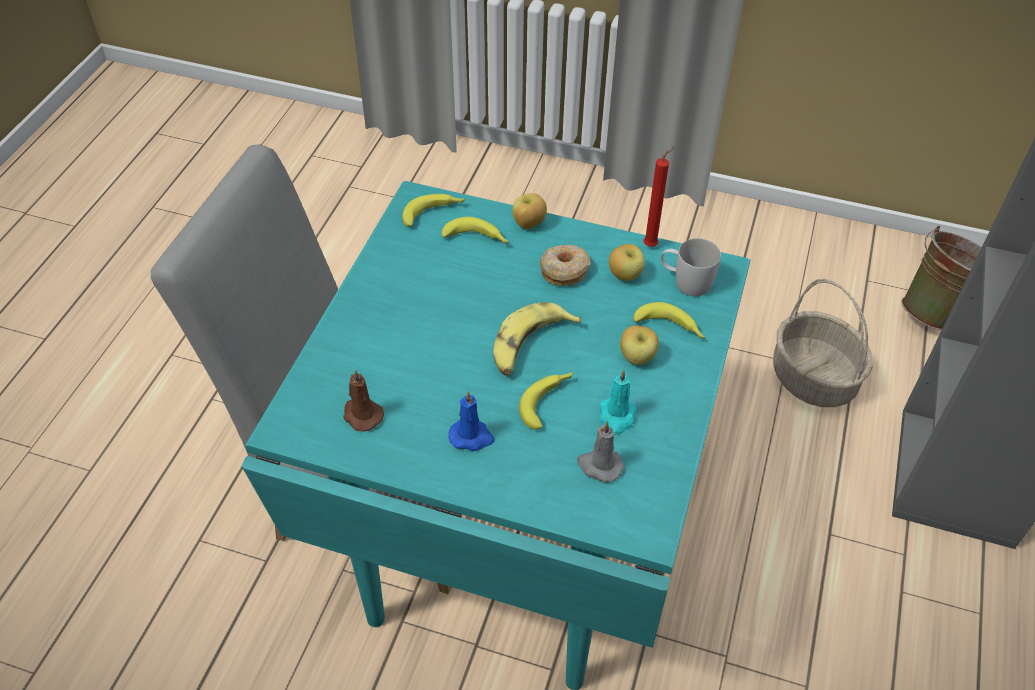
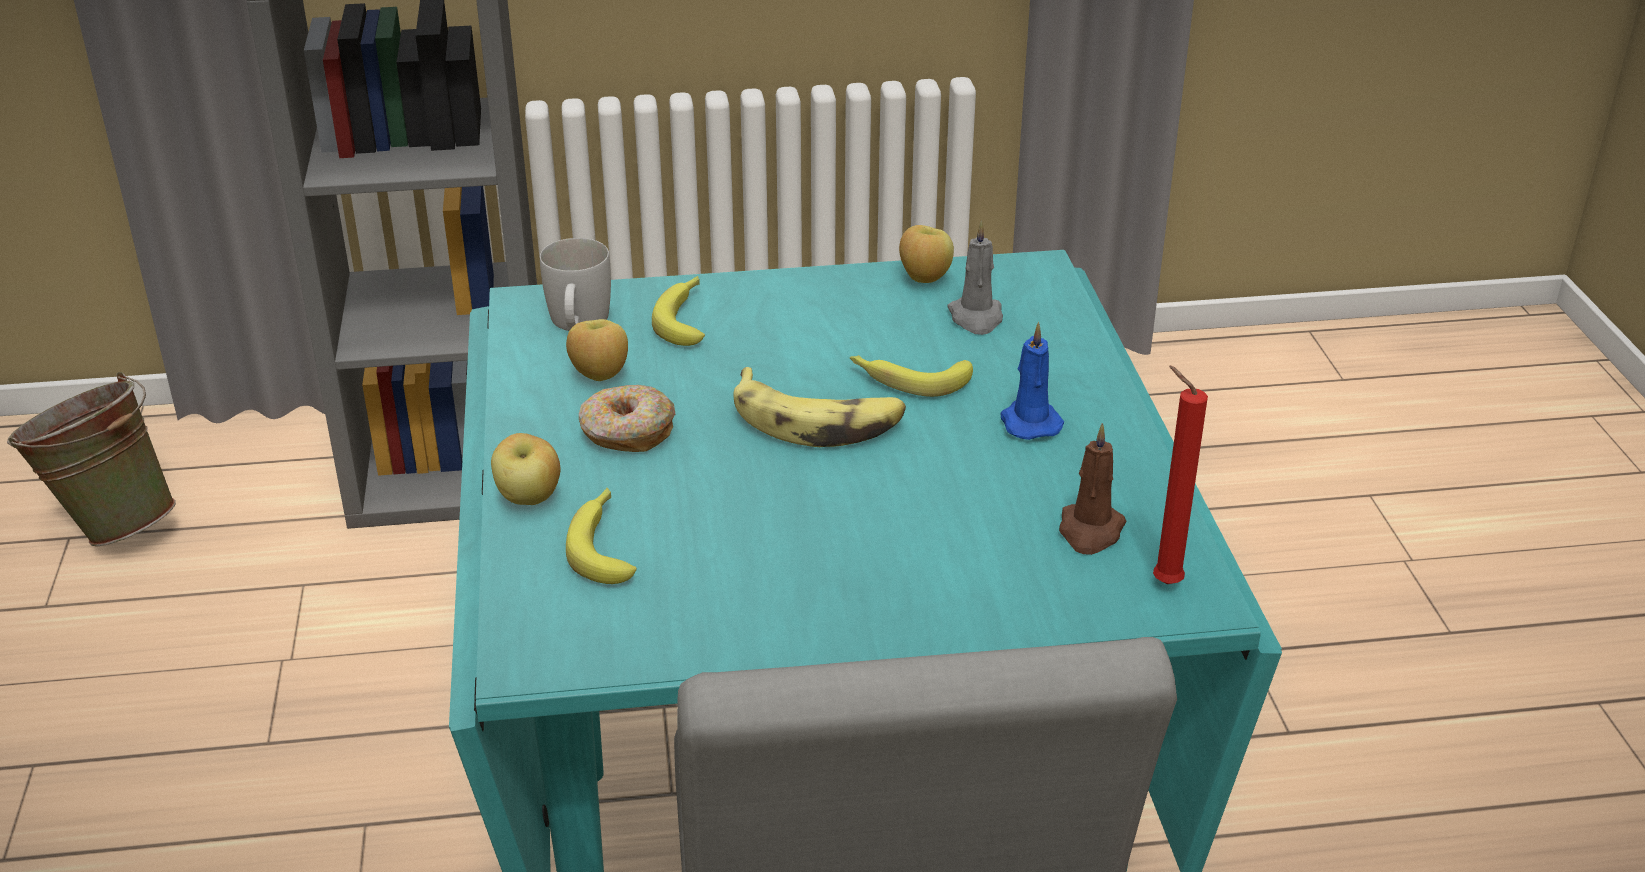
camera: 115 degrees left, 15 degrees down
banana [402,194,465,227] -> none
turquoise candle [600,369,637,435] -> none
apple [620,325,659,365] -> apple moved to [899,225,954,283]
red candle [643,146,674,247] -> red candle moved to [1153,366,1208,584]
basket [773,279,873,407] -> none

